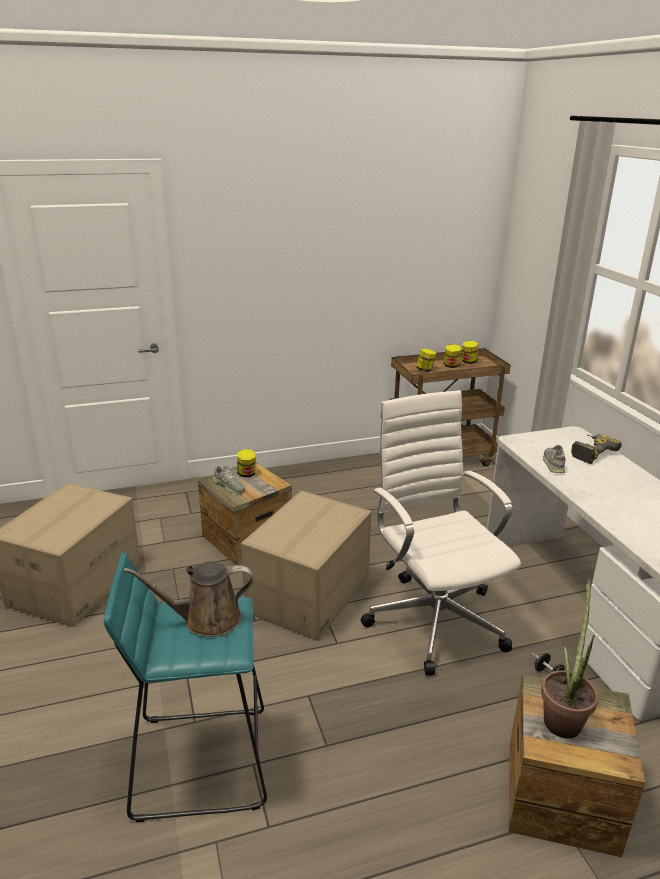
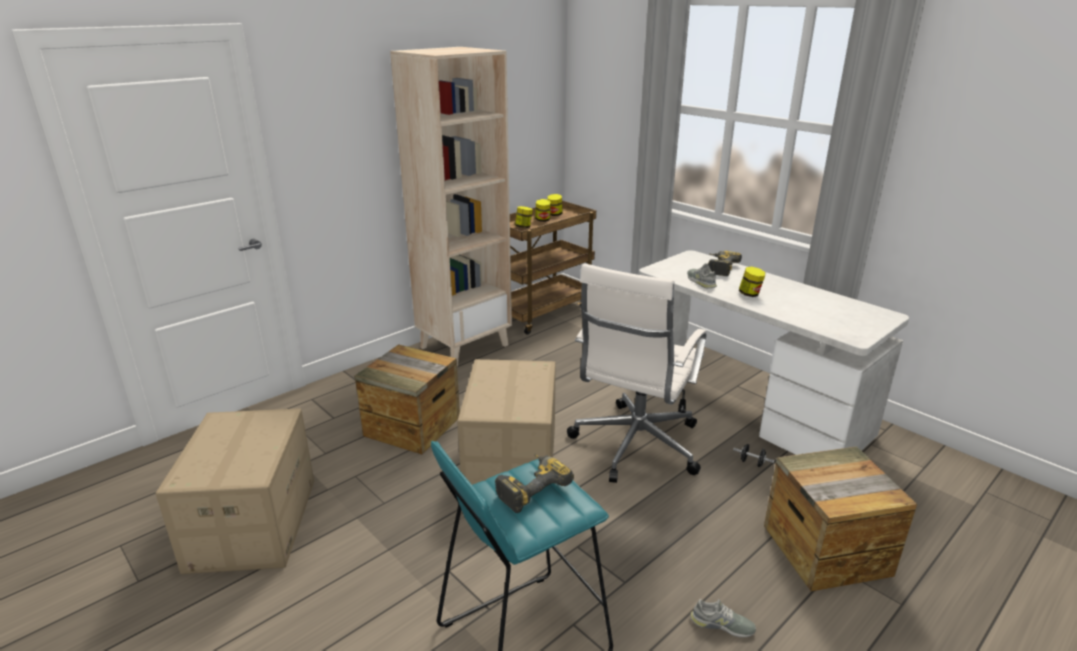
camera: 25 degrees left, 0 degrees up
brown watering can [124,562,253,637] -> power drill [495,454,574,513]
grey shoe [213,466,245,493] -> grey shoe moved to [690,599,756,637]
jar [237,449,256,477] -> jar moved to [739,267,765,297]
white office chair [361,390,521,676] -> white office chair turned 105 degrees counterclockwise [567,263,707,483]
potted plant [541,577,598,738] -> none
none -> beige bookcase [390,47,512,367]

